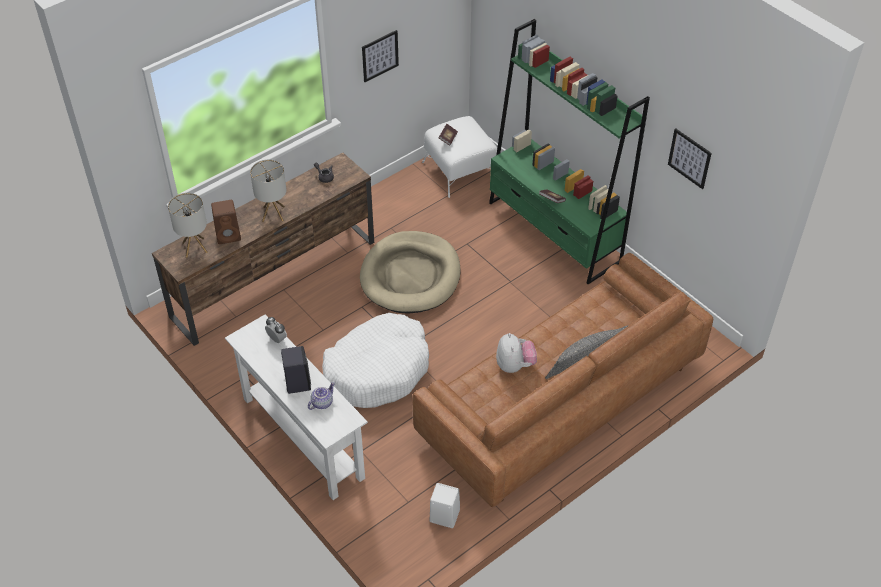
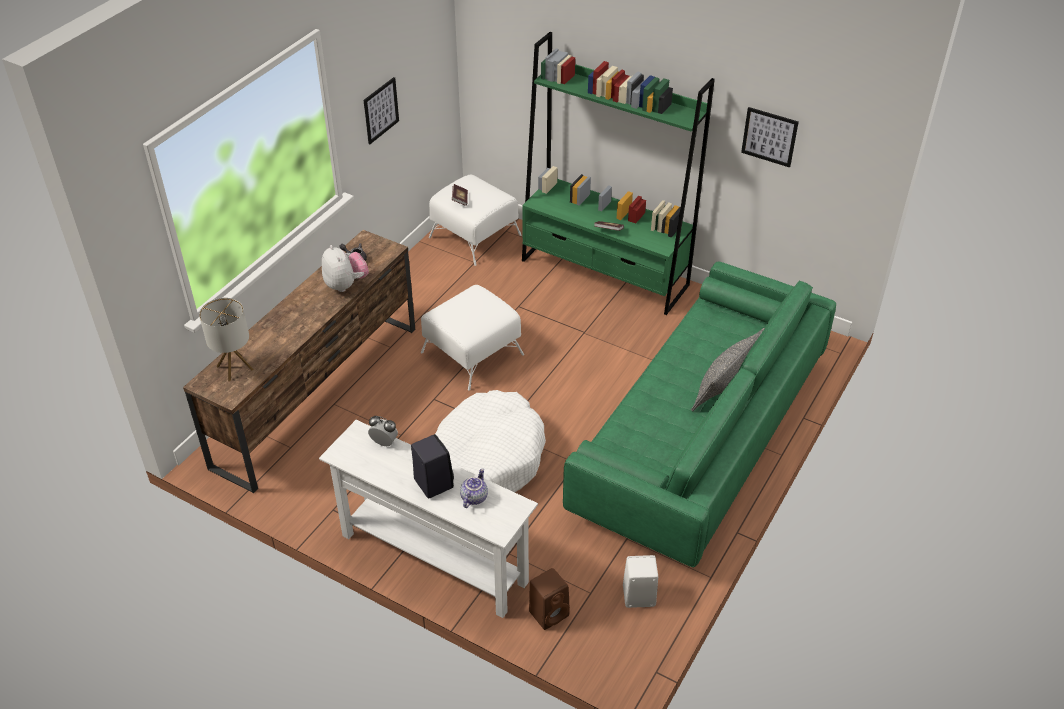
camera: 20 degrees left, 5 degrees down
brown speaker [211,200,241,244] -> brown speaker moved to [529,568,570,630]
table lamp [250,160,286,222] -> none
beige dog bed [360,231,460,314] -> white ottoman [421,285,524,391]
brown sofa [413,253,713,507] -> green sofa [563,262,836,567]
plush toy [496,333,537,373] -> plush toy moved to [322,245,369,292]

